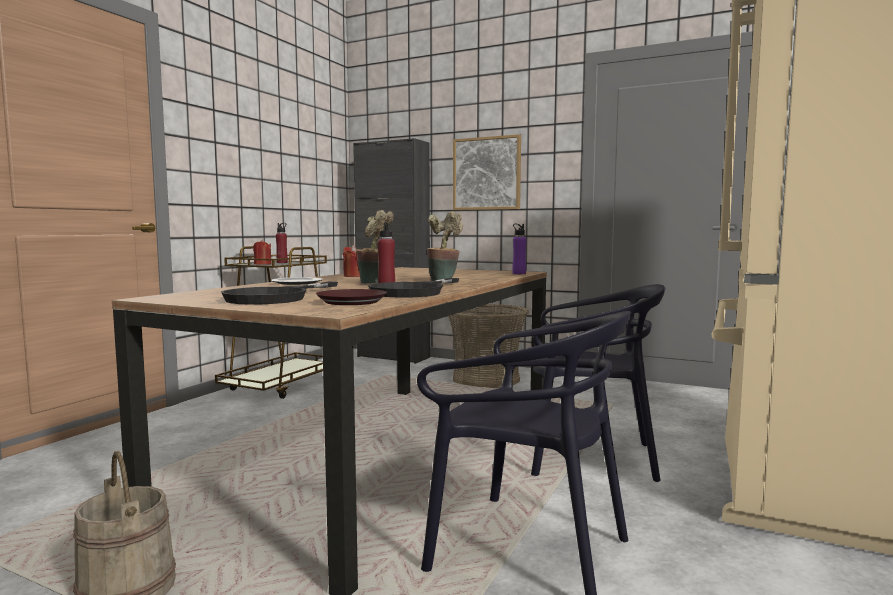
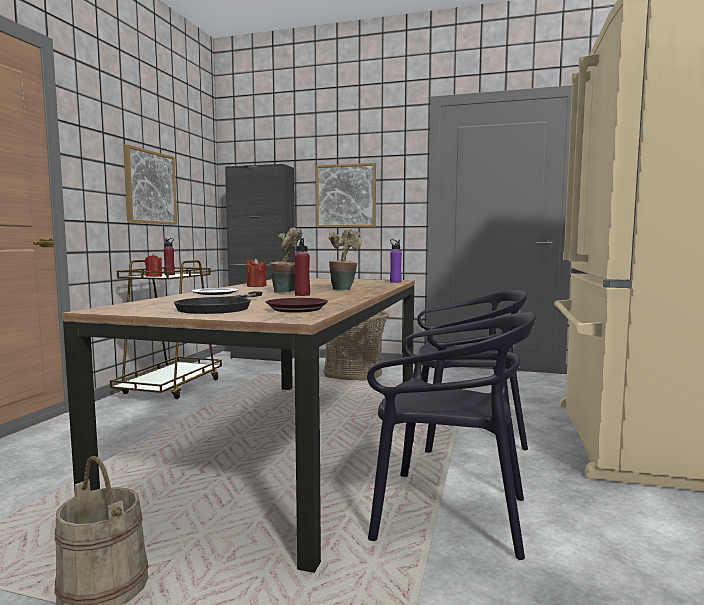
camera: 10 degrees left, 0 degrees up
black frying pan [368,278,459,297] -> none
none -> picture [123,145,177,225]

